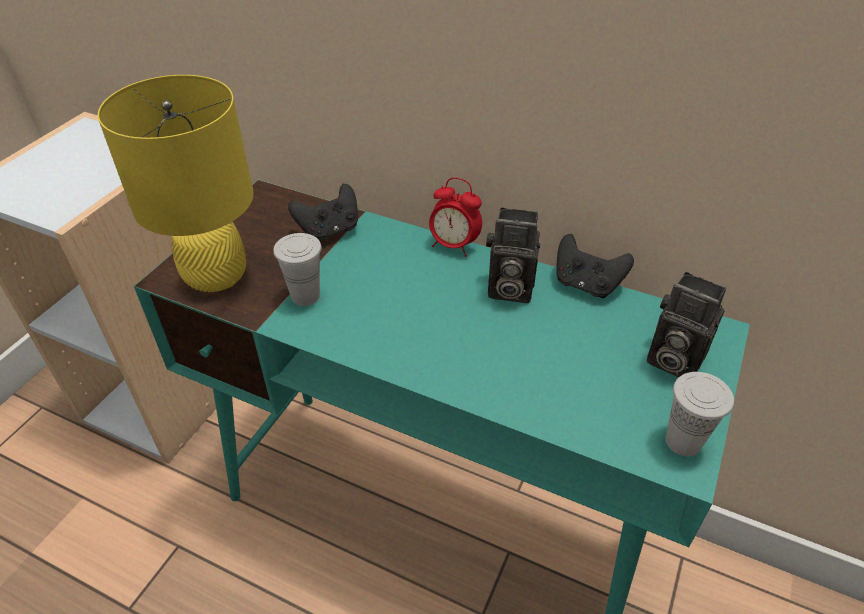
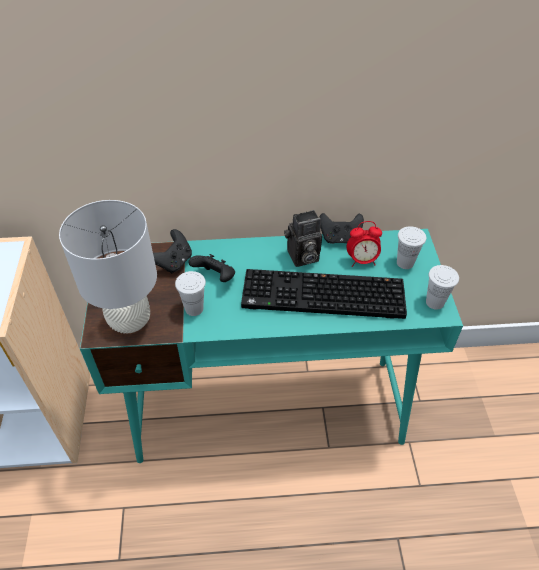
camera: 30 degrees left, 5 degrees up
yellow table lamp [98,75,254,292] -> grey table lamp [59,200,157,334]
alarm clock [429,177,482,257] -> alarm clock moved to [347,221,382,267]
camera [647,272,726,377] -> white cup [397,226,426,269]
none -> black game controller [188,254,235,282]
none -> keyboard [241,269,407,319]

